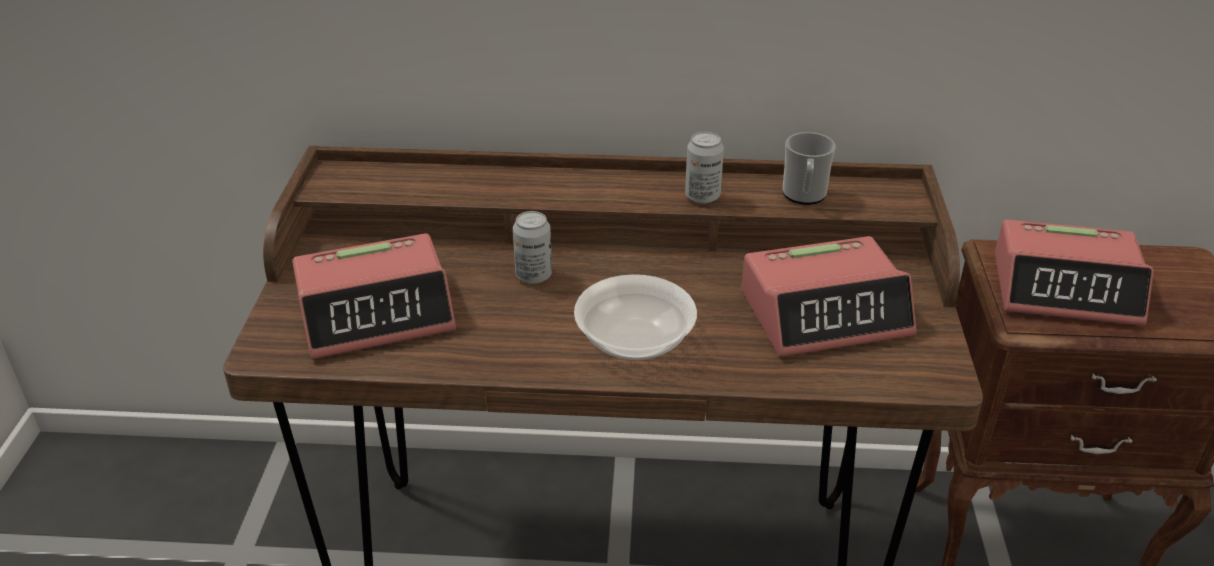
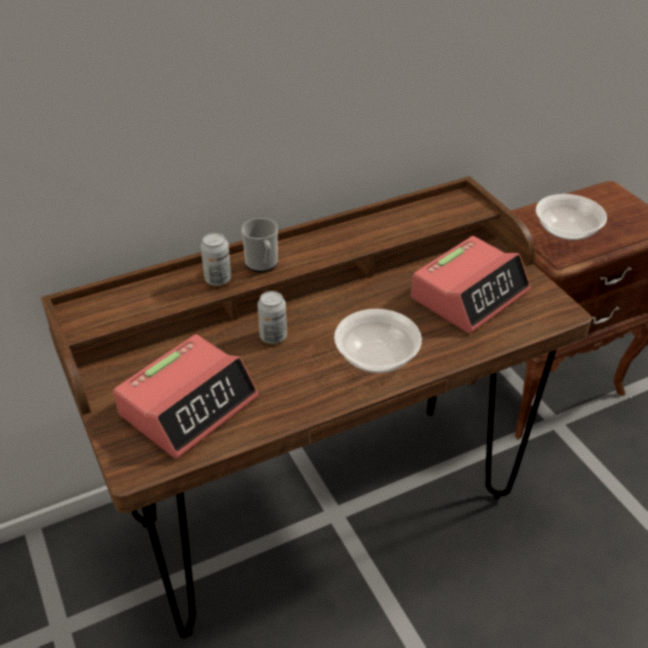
camera: 30 degrees left, 5 degrees up
can [685,132,724,204] -> can moved to [201,233,231,286]
mug [782,132,836,205] -> mug moved to [241,218,278,272]
alarm clock [995,220,1154,326] -> bowl [536,194,607,240]

